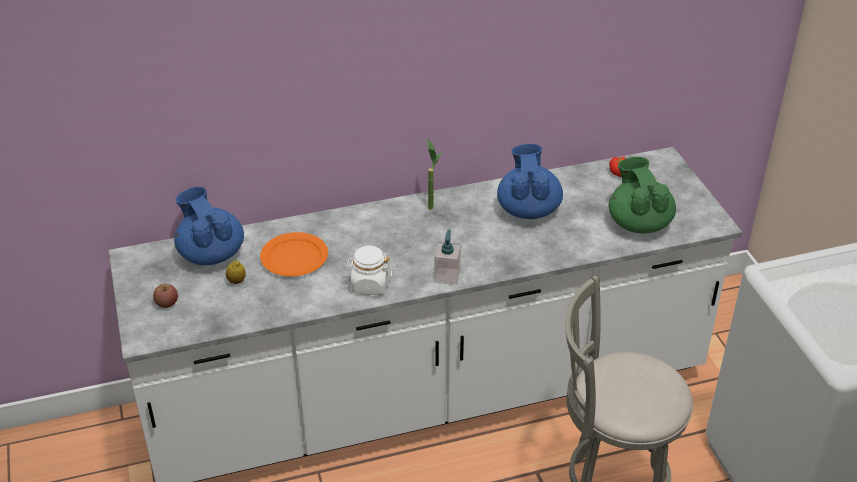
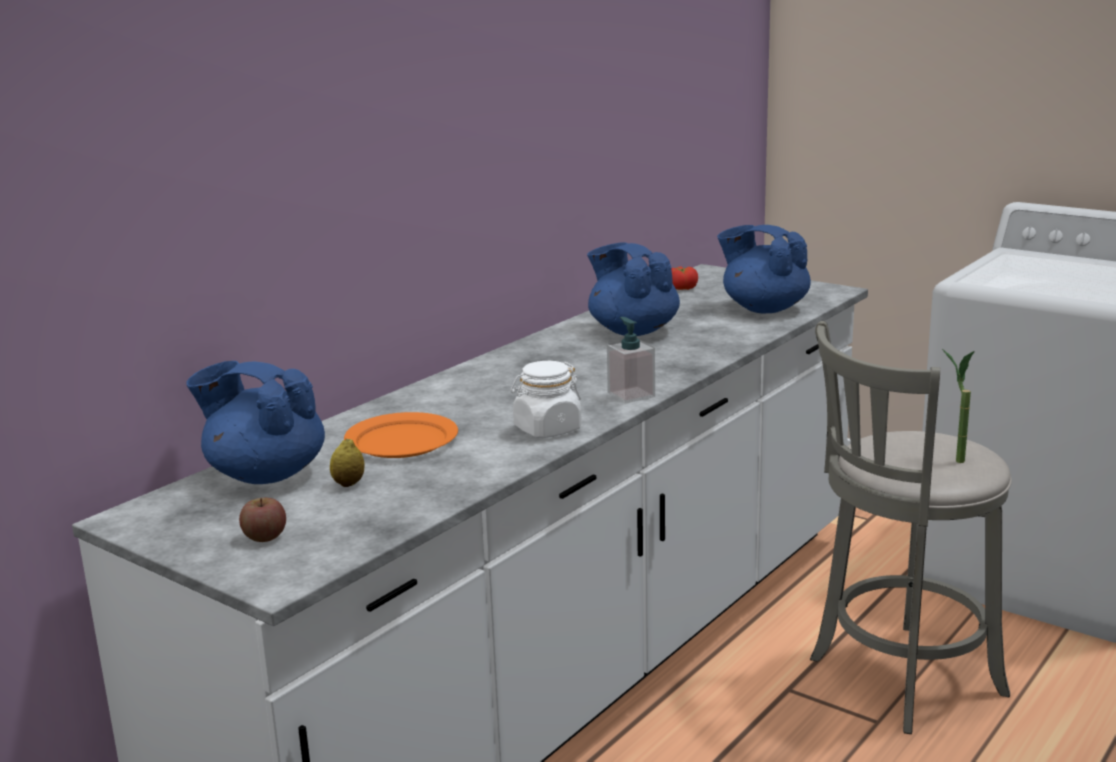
camera: 35 degrees left, 20 degrees down
potted plant [427,139,442,210] -> potted plant moved to [942,349,974,463]
green teapot [608,157,676,233] -> blue teapot [717,225,811,313]

